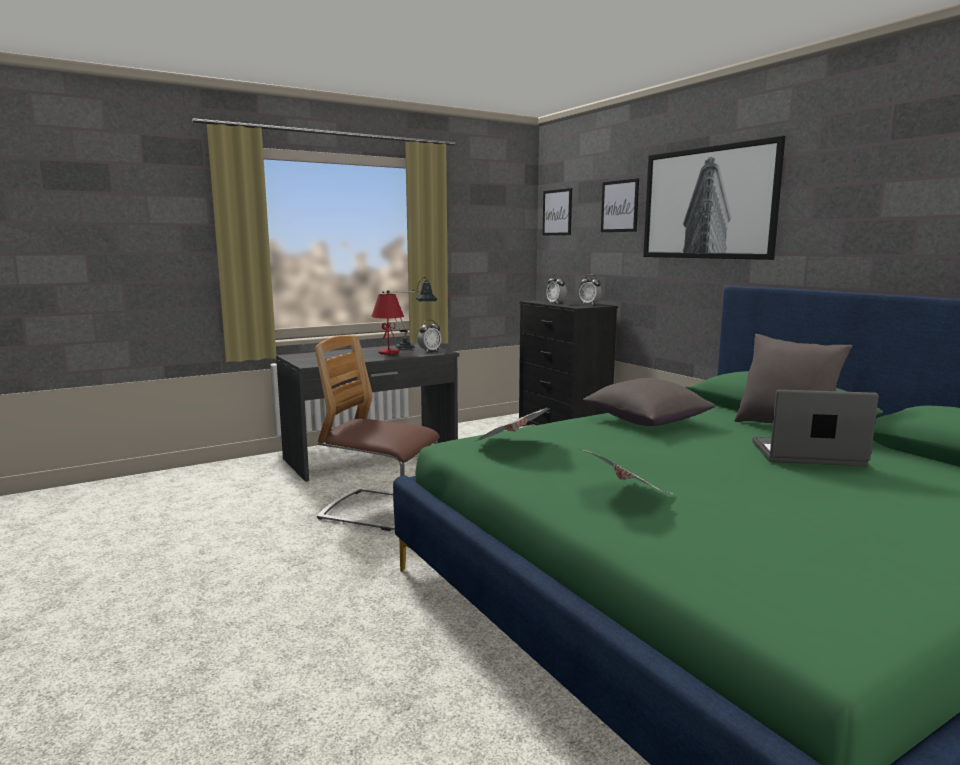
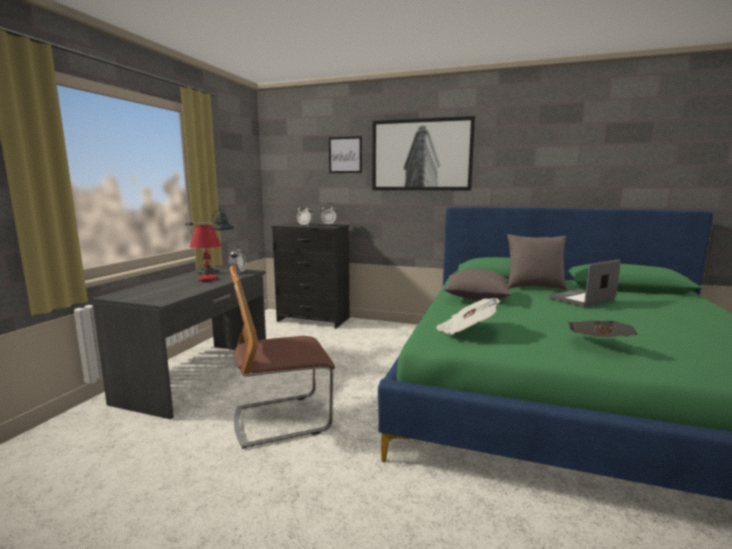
camera: 40 degrees left, 0 degrees up
picture [543,188,572,235] -> none

